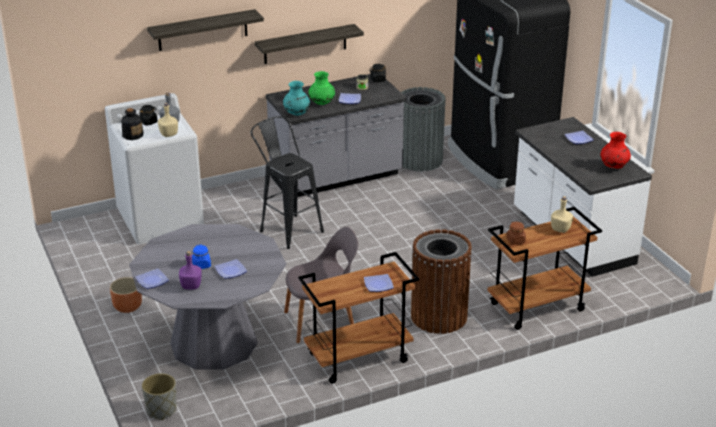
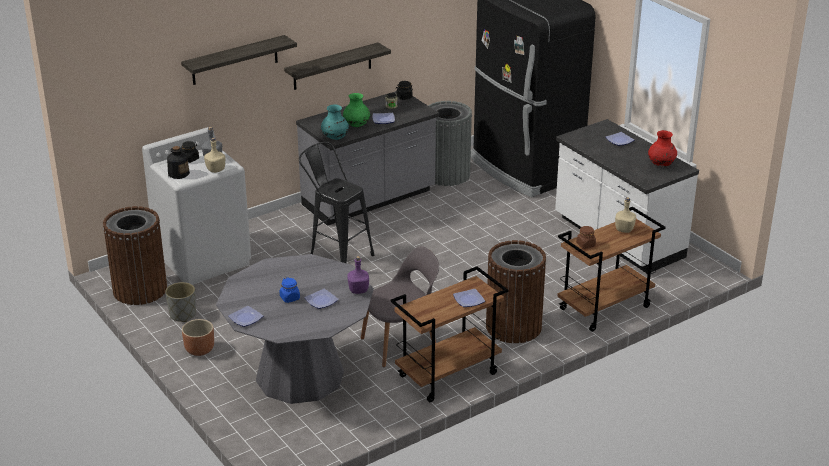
camera: 10 degrees left, 0 degrees up
grey planter [142,373,176,420] -> grey planter moved to [165,282,196,322]
purple bottle [179,251,202,290] -> purple bottle moved to [347,256,369,294]
none -> brown trash can [103,206,167,305]

